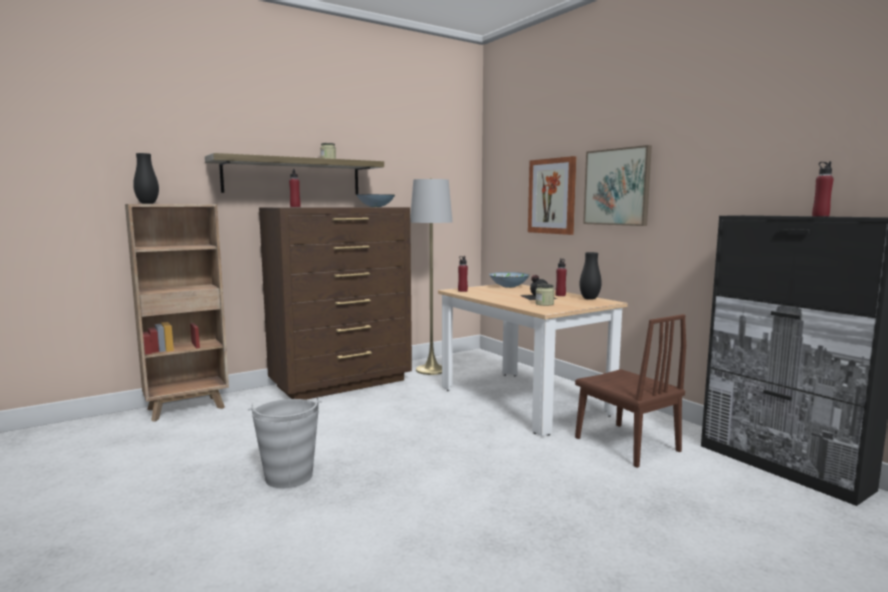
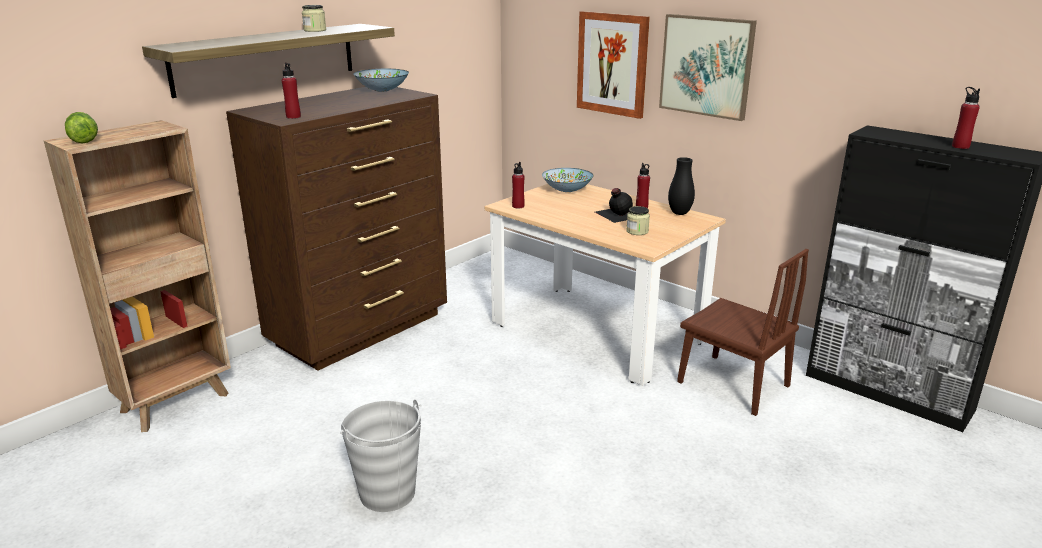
camera: 15 degrees left, 15 degrees up
black vase [133,153,159,204] -> lettuce [65,112,98,143]
grey floor lamp [410,178,452,375] -> none

